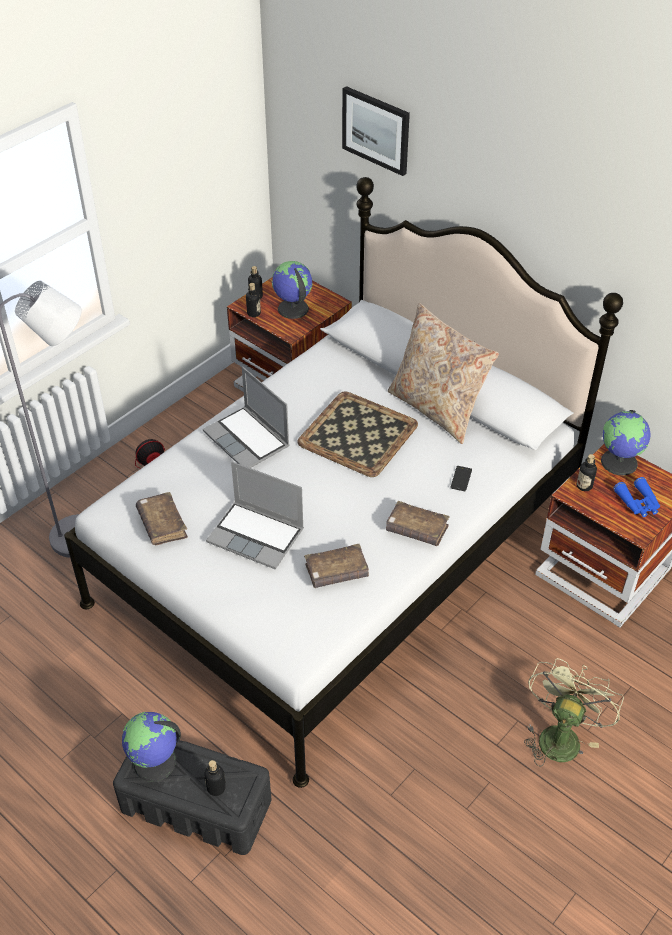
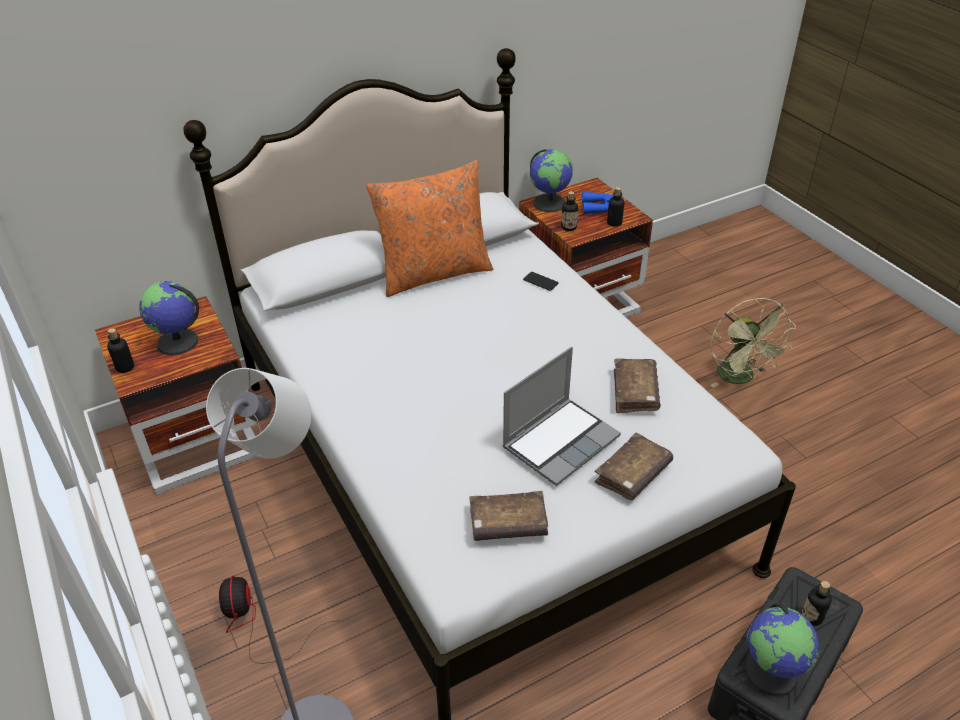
camera: 70 degrees left, 5 degrees down
laptop [203,367,290,468] -> none
bottle [246,283,261,317] -> bottle moved to [607,187,624,227]
tray [297,391,418,477] -> none
picture [342,86,410,176] -> none
brown book [386,501,450,546] -> brown book moved to [595,433,673,500]
beige pillow [388,303,499,444] -> orange pillow [366,160,493,297]
green fan [524,658,624,767] -> green fan turned 150 degrees counterclockwise [710,298,796,388]

